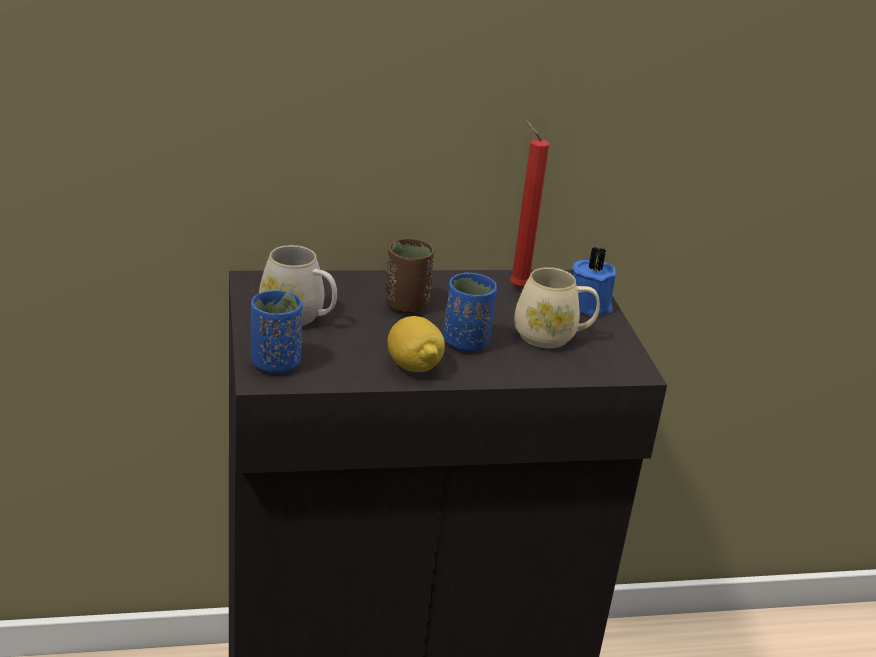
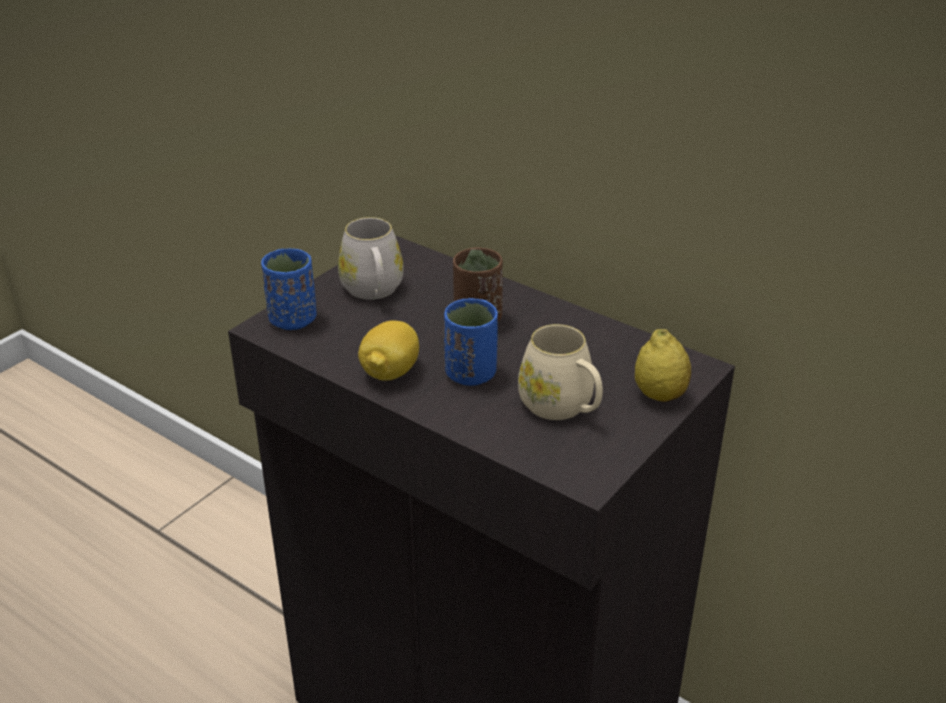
camera: 50 degrees right, 5 degrees up
red candle [510,120,549,289] -> none
blue candle [572,247,616,316] -> lemon [635,329,691,402]

